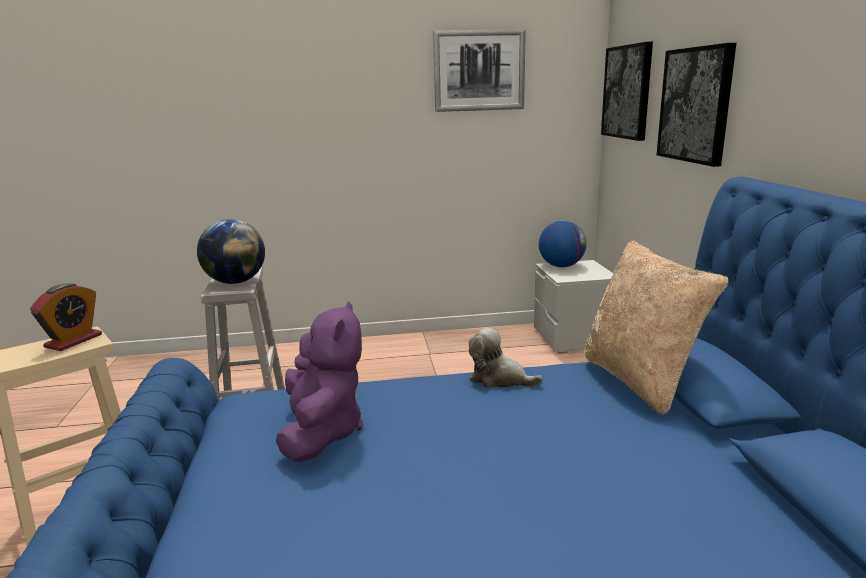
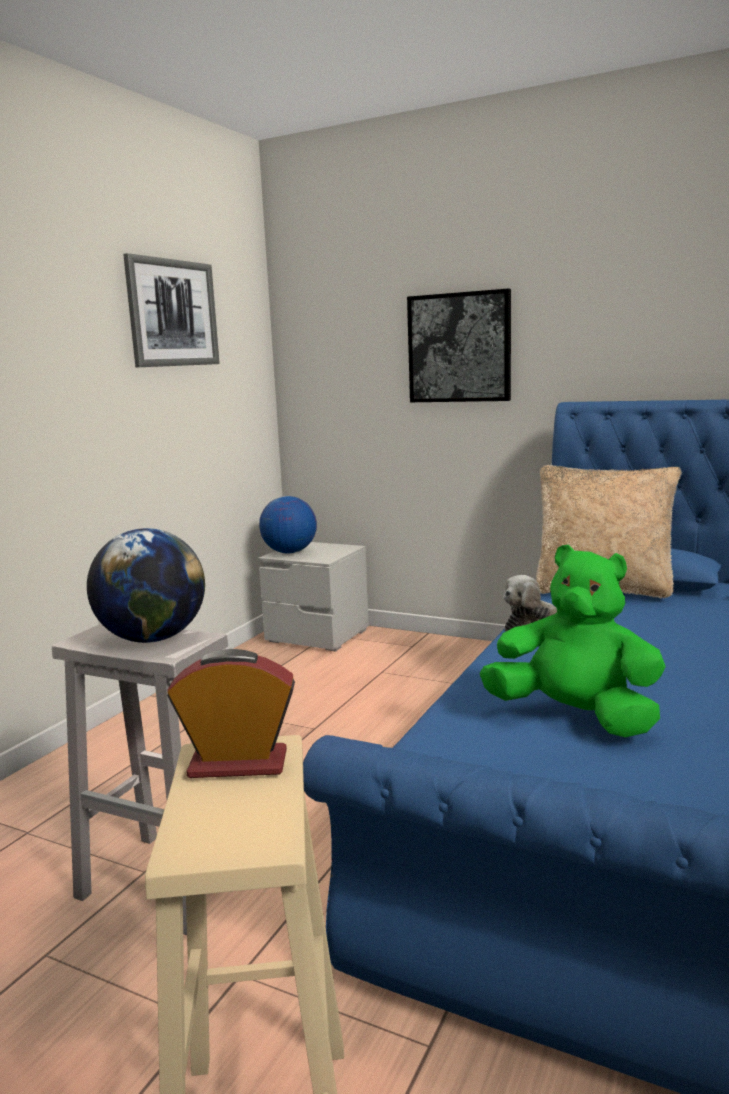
camera: 55 degrees left, 5 degrees down
alarm clock [30,283,102,351] -> alarm clock turned 60 degrees counterclockwise [167,649,295,778]
purple plush toy [276,301,363,463] -> green plush toy [479,545,666,737]
picture [601,42,653,141] -> none

